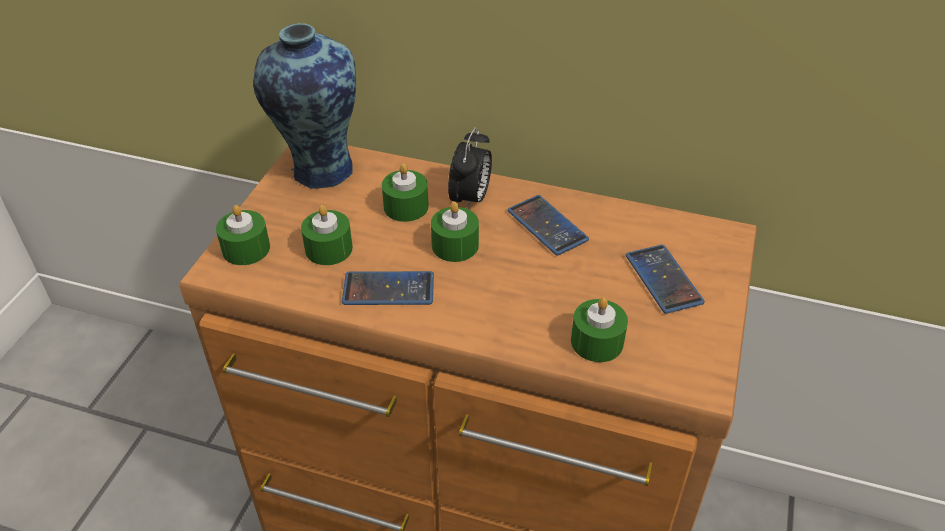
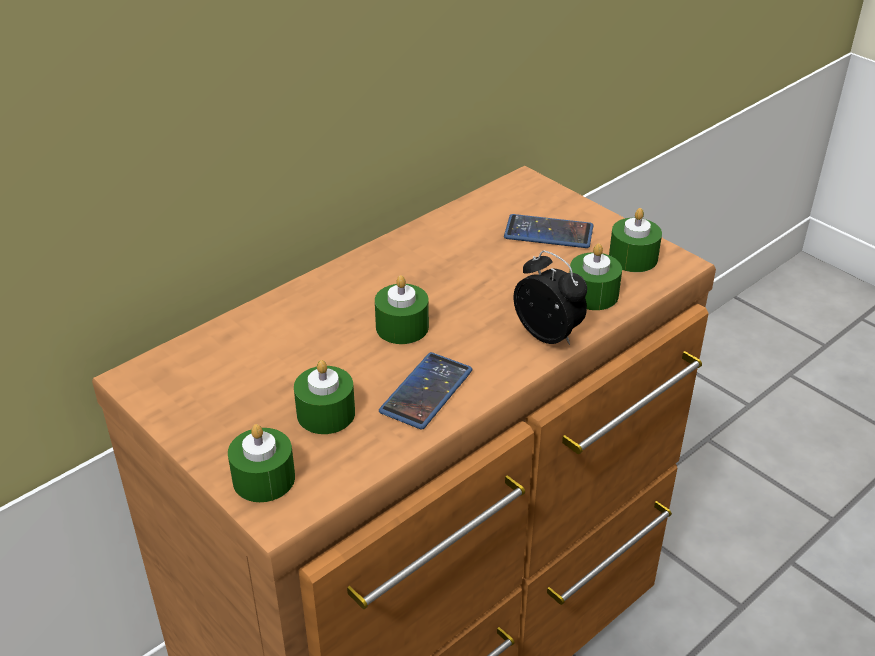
camera: 60 degrees left, 5 degrees down
vase [253,23,356,189] -> none
green candle [382,164,429,222] -> green candle moved to [609,208,662,272]
alarm clock [448,127,492,210] -> alarm clock moved to [513,250,587,345]
phone [508,195,589,256] -> none

